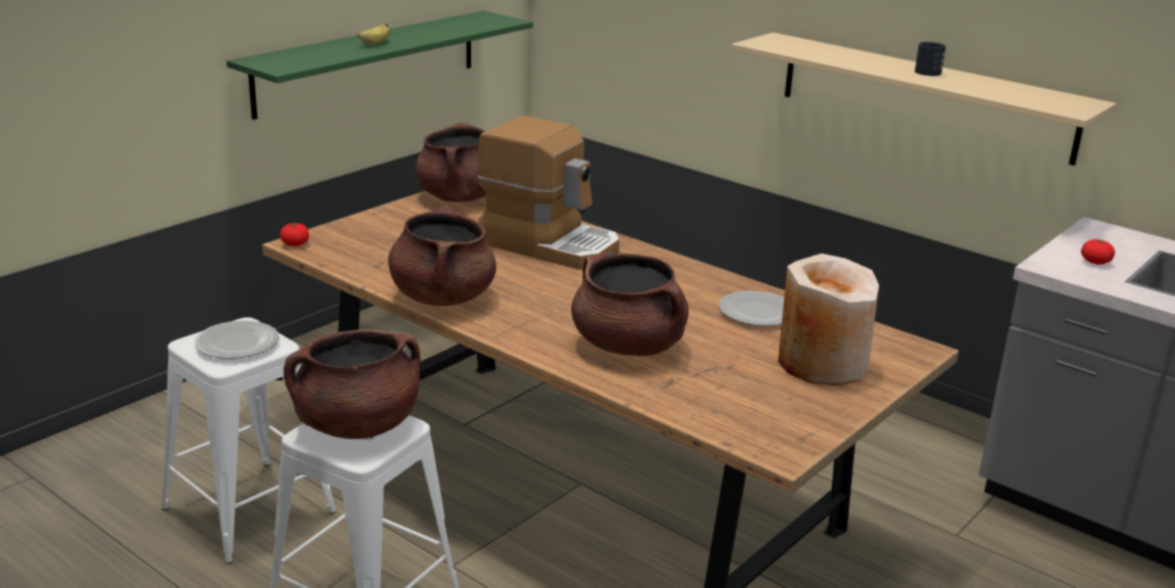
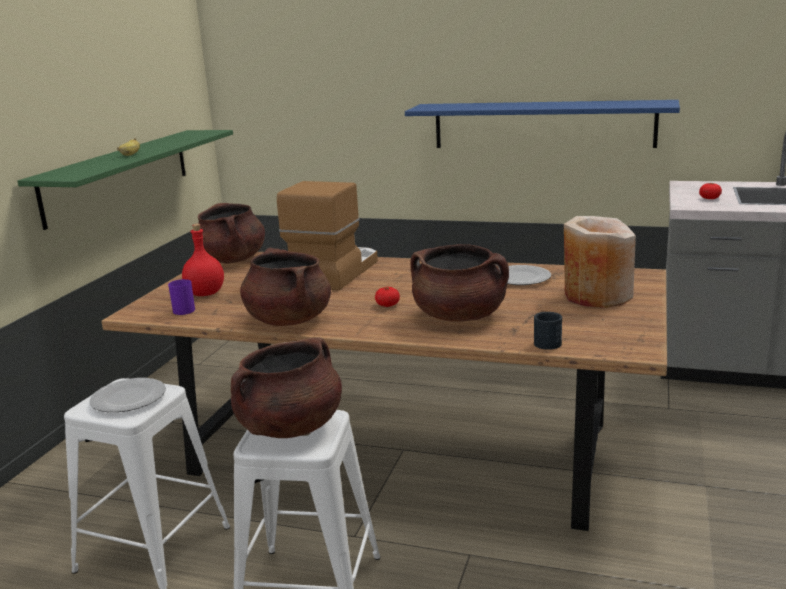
camera: 20 degrees left, 5 degrees down
tomato [280,223,309,246] -> tomato moved to [375,287,400,307]
coffee machine [478,116,620,270] -> coffee machine turned 75 degrees counterclockwise [277,181,378,290]
beige shelf [731,32,1117,166] -> blue shelf [405,100,680,148]
black mug [915,42,946,76] -> black mug moved to [534,312,562,350]
none -> purple mug [168,279,195,315]
none -> red bottle [182,224,224,296]

